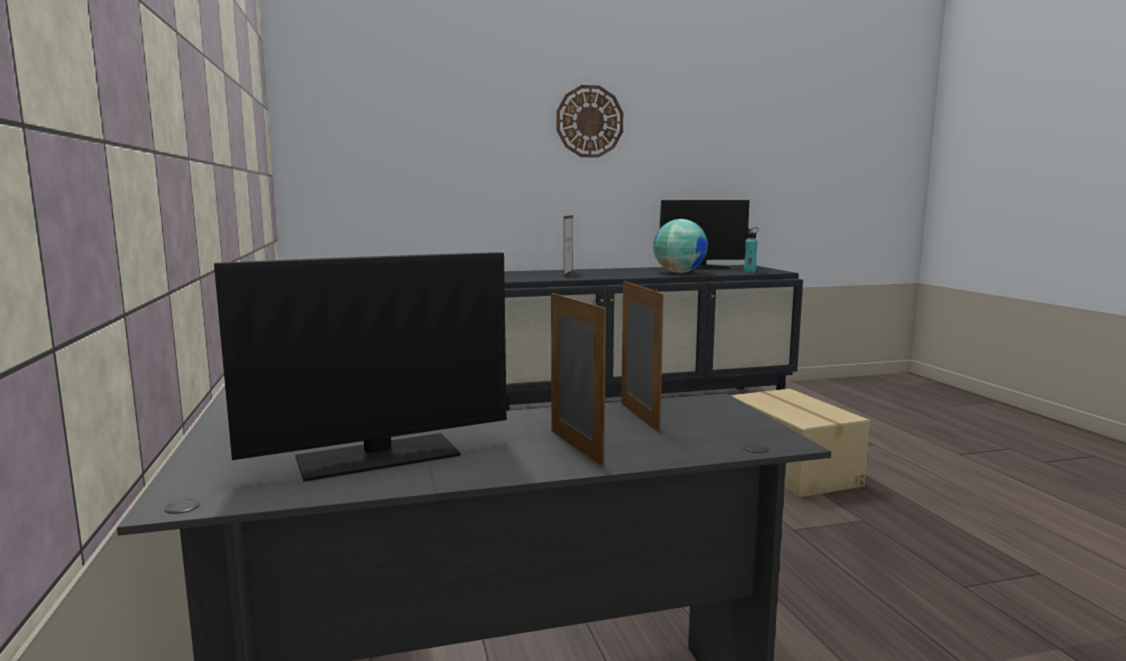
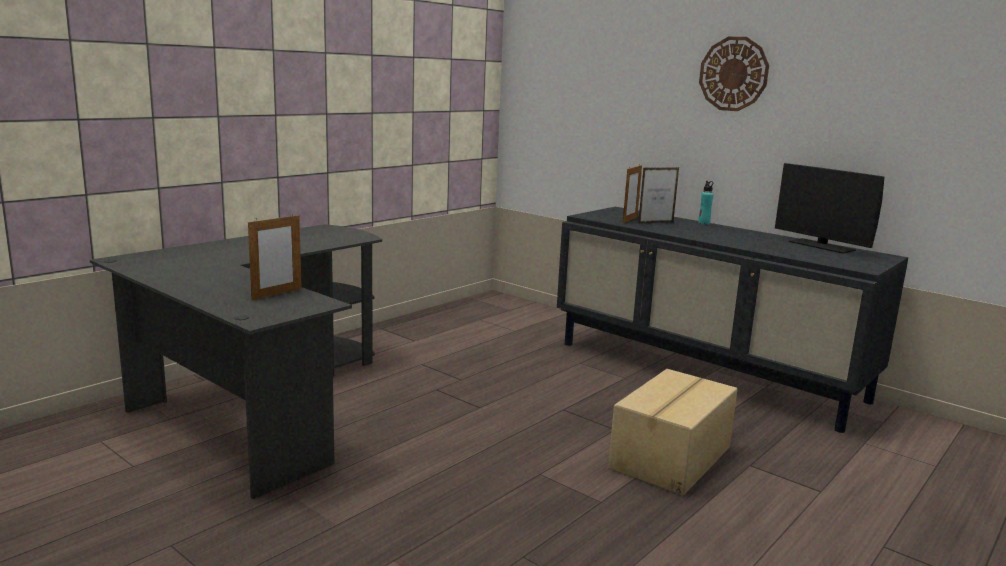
camera: 55 degrees right, 5 degrees up
monitor [214,252,507,482] -> none
picture frame [551,290,606,466] -> picture frame moved to [623,165,642,223]
globe [653,219,708,273] -> none
turquoise bottle [744,228,759,273] -> turquoise bottle moved to [698,181,713,225]

